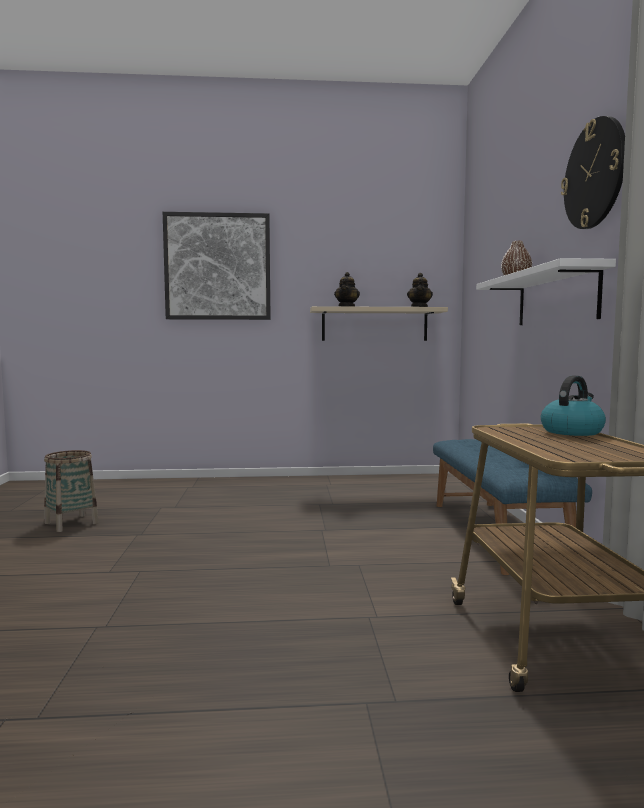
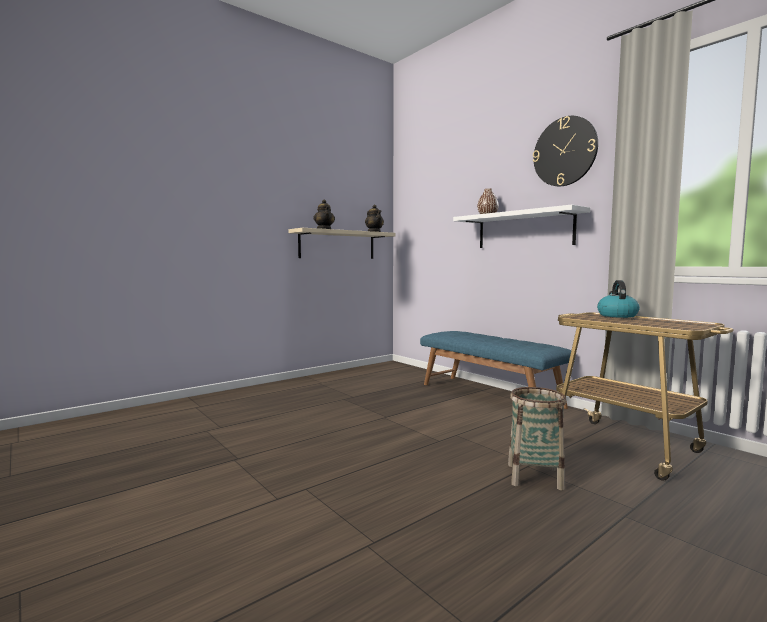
camera: 35 degrees left, 0 degrees up
basket [44,450,99,532] -> basket moved to [508,387,566,490]
picture [163,212,271,320] -> none

